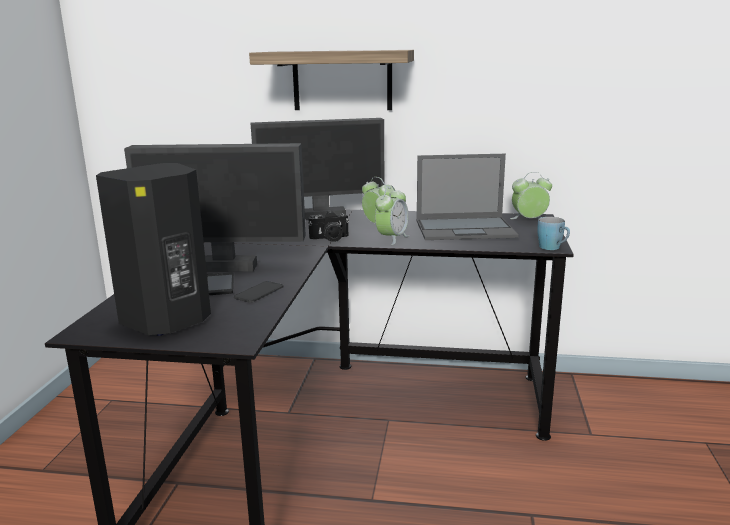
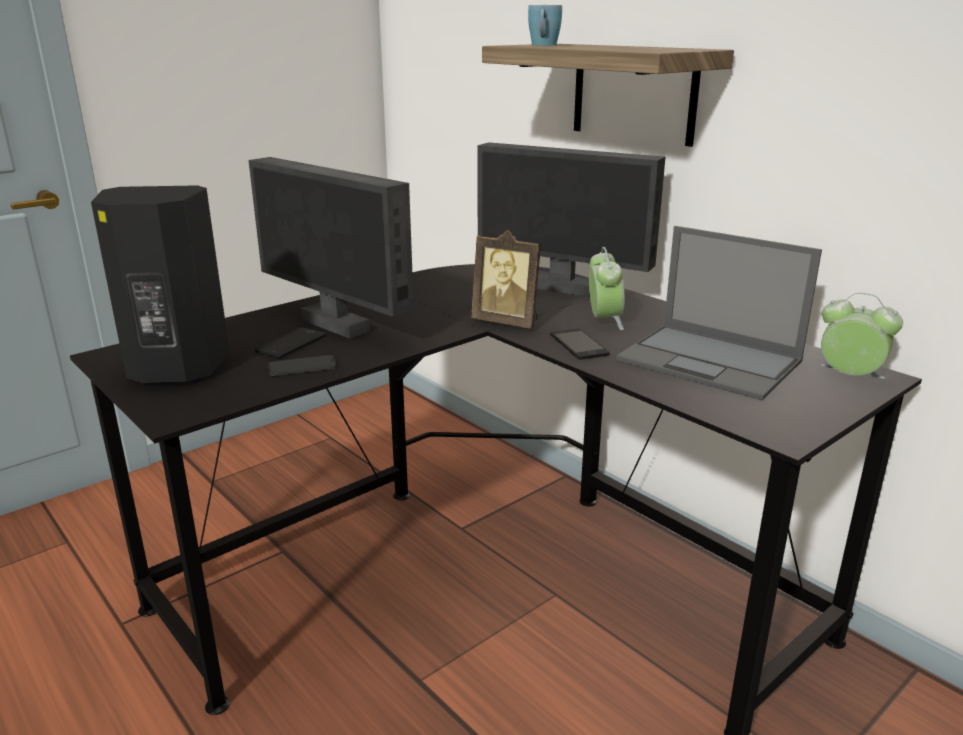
camera: 40 degrees right, 5 degrees up
camera [309,210,349,242] -> picture frame [471,230,541,329]
alarm clock [375,186,409,245] -> phone [550,329,610,360]
blue mug [537,217,570,250] -> blue mug moved to [528,5,562,45]

